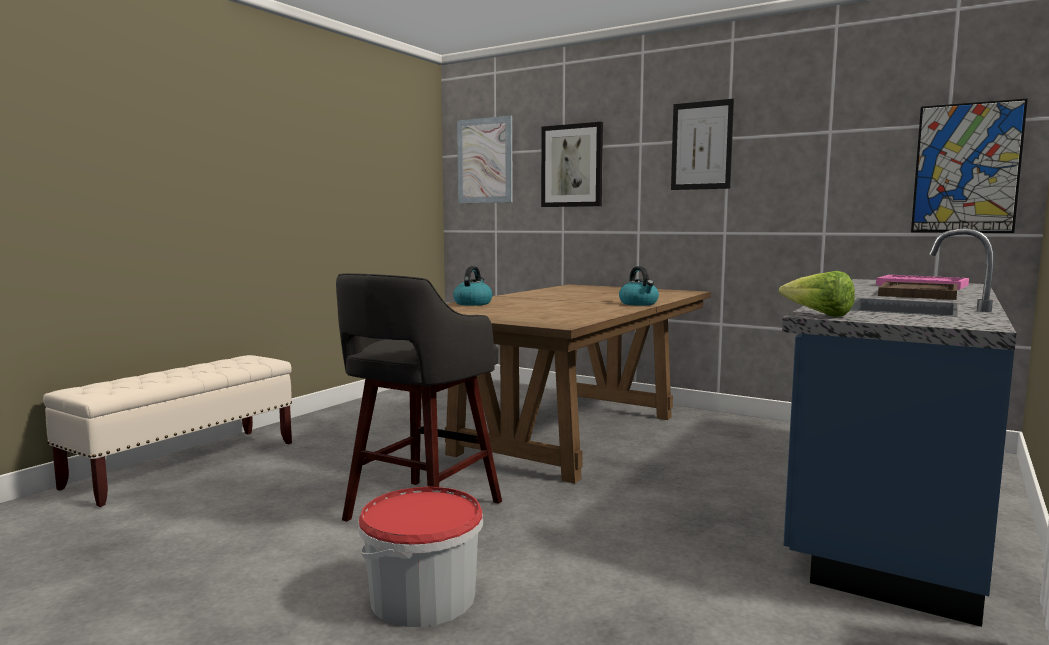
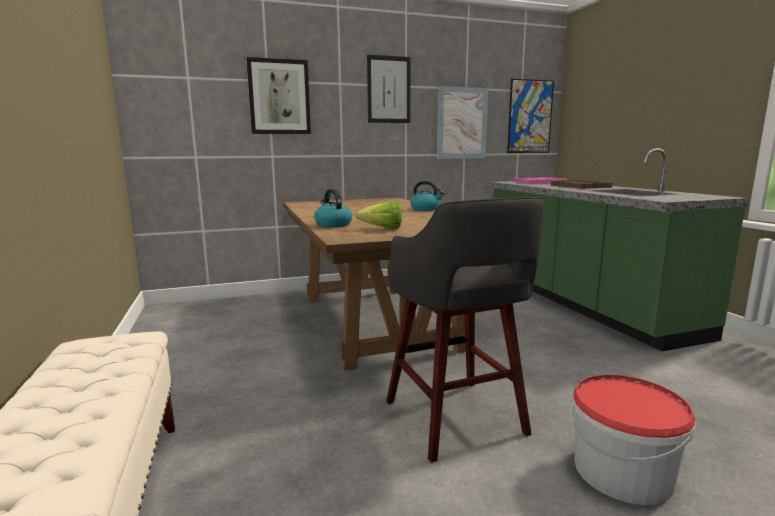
camera: 50 degrees left, 5 degrees up
picture [457,115,512,203] -> picture moved to [437,86,488,159]
lettuce [779,271,855,317] -> lettuce moved to [356,201,402,229]
blue counter [782,228,1016,627] -> green counter [489,148,749,351]

